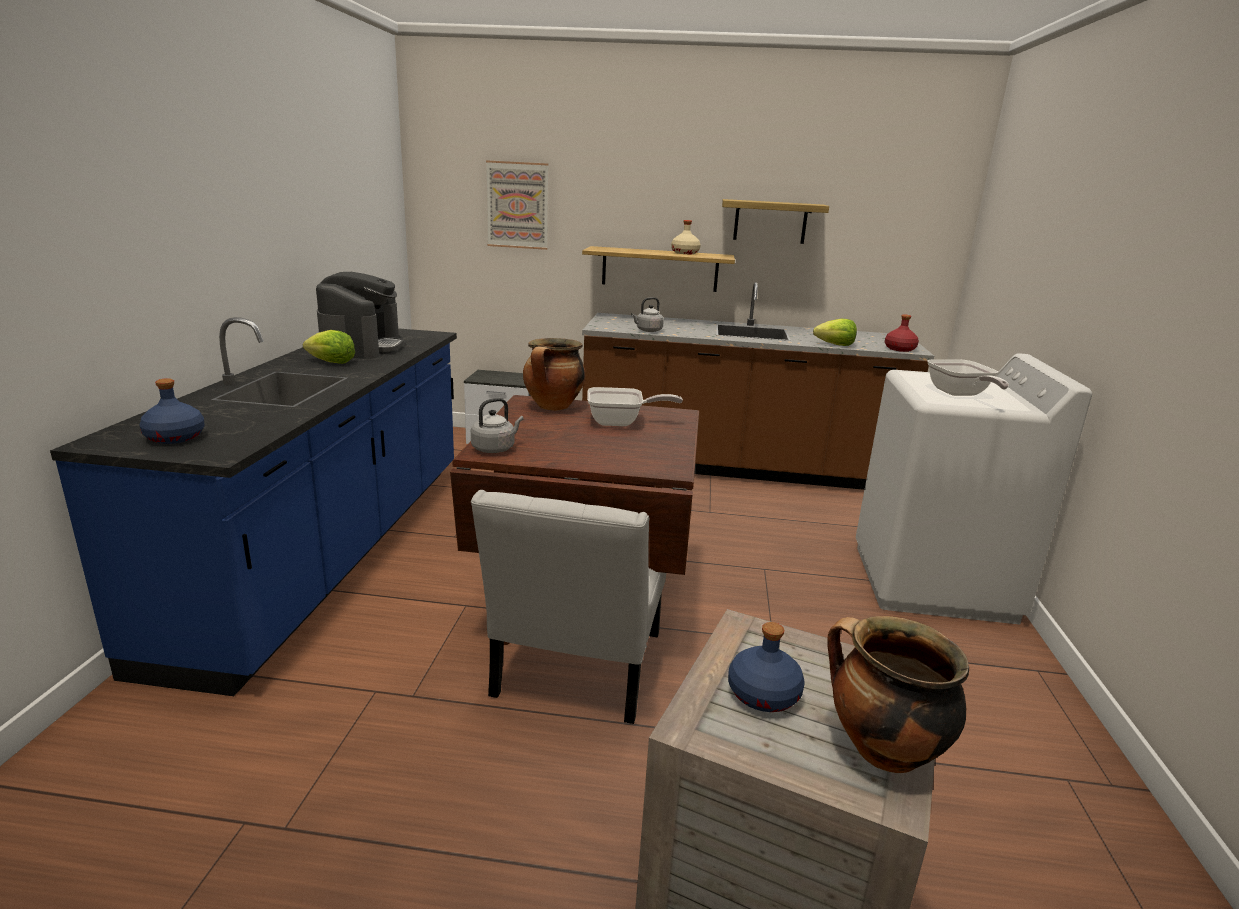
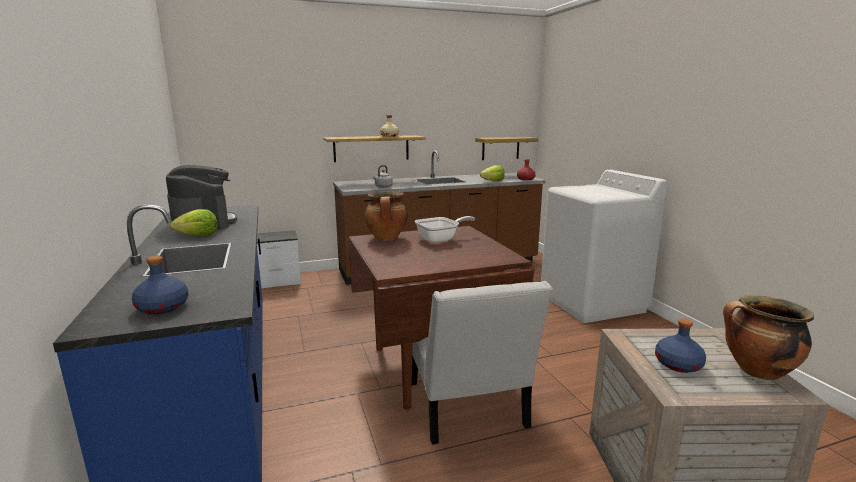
camera: 25 degrees left, 5 degrees down
grey kettle [471,398,524,453] -> none
picture [486,160,548,250] -> none
shelf [722,199,829,244] -> shelf moved to [475,137,539,160]
frying pan [927,360,1009,396] -> none

